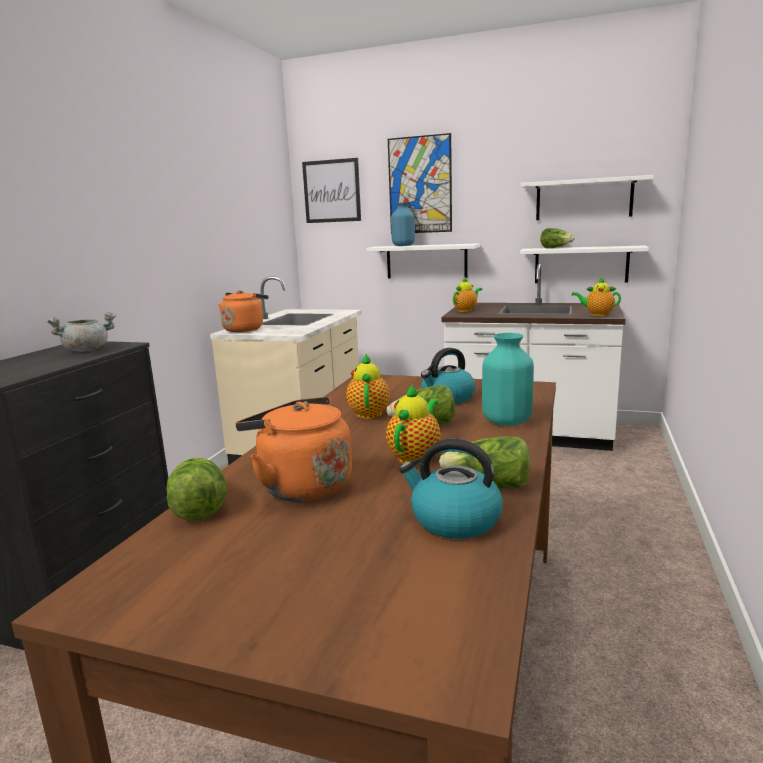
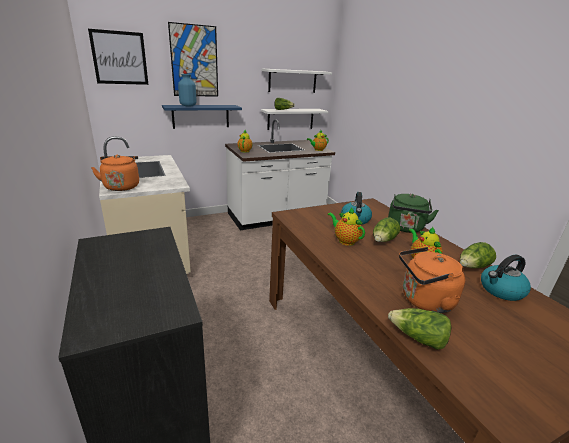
camera: 45 degrees left, 10 degrees up
grey cooking pot [47,312,116,352] -> none
white shelf [366,243,480,279] -> blue shelf [162,105,242,129]
turquoise vase [482,333,534,426] -> green kettle [388,194,439,233]

